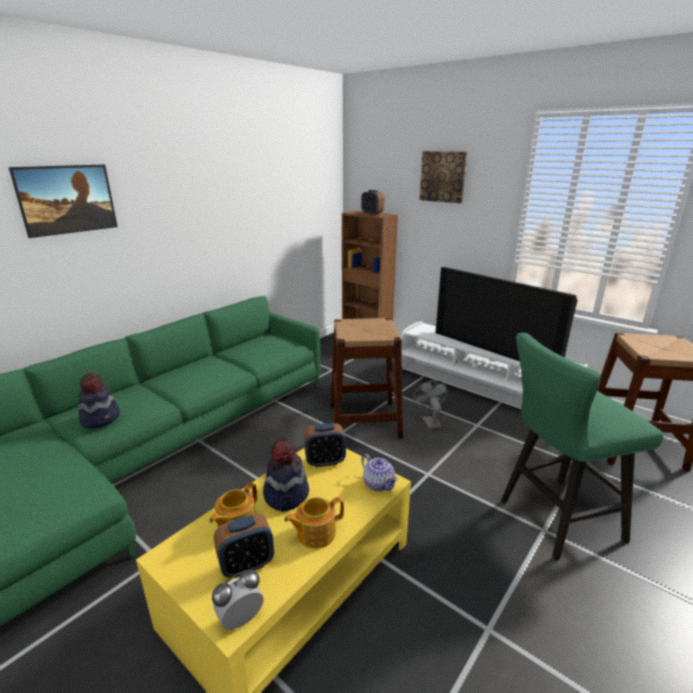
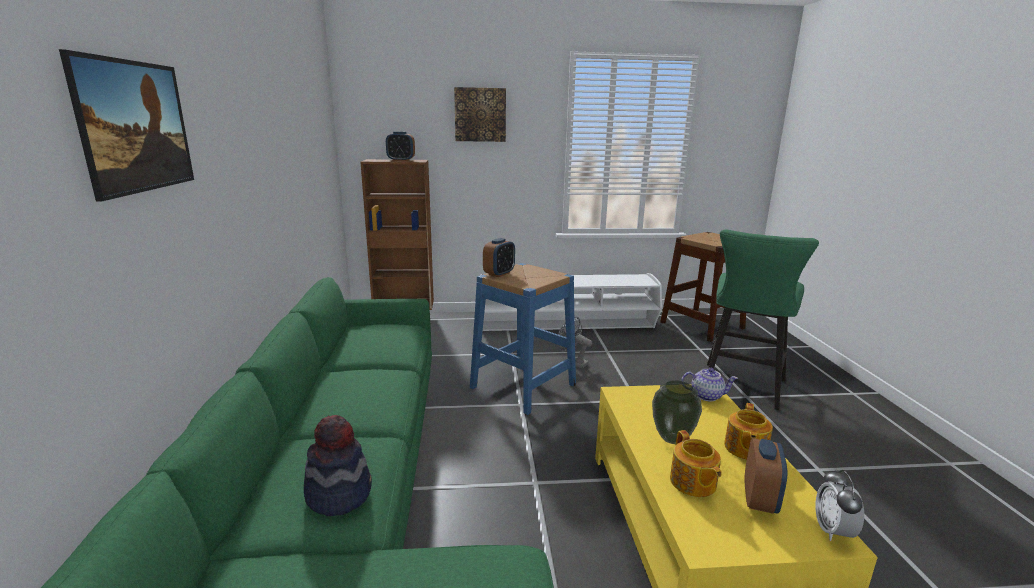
camera: 45 degrees left, 5 degrees down
hat [263,438,309,511] -> vase [652,380,702,444]
alarm clock [304,423,346,467] -> alarm clock moved to [483,238,515,277]
brown stool [330,318,403,439] -> blue stool [470,263,576,415]
television [436,267,578,361] -> none

